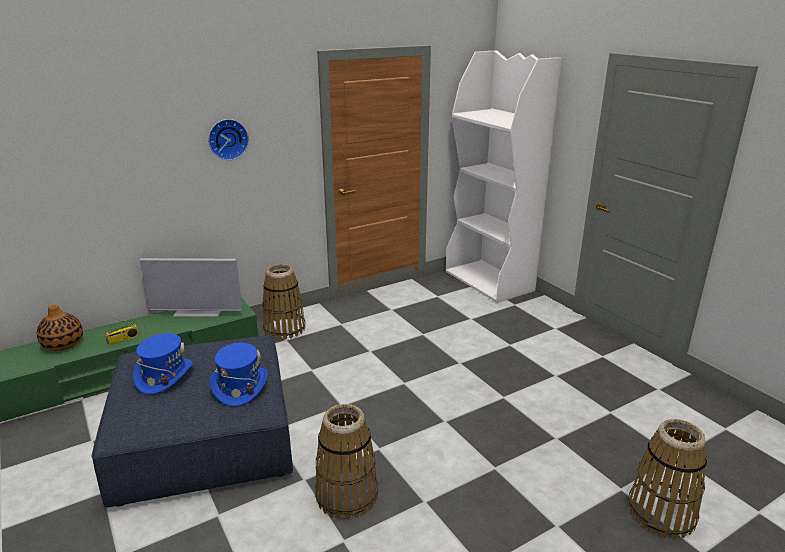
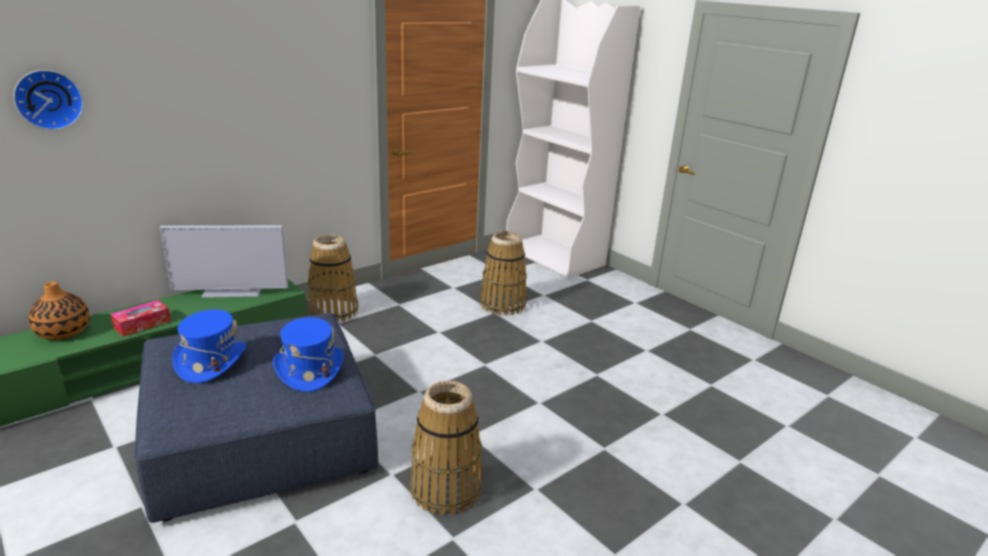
camera: 10 degrees left, 0 degrees up
radio [105,317,139,345] -> tissue box [111,300,171,337]
wall clock [208,119,249,160] -> wall clock moved to [13,70,84,130]
basket [628,419,707,539] -> basket moved to [480,231,527,316]

